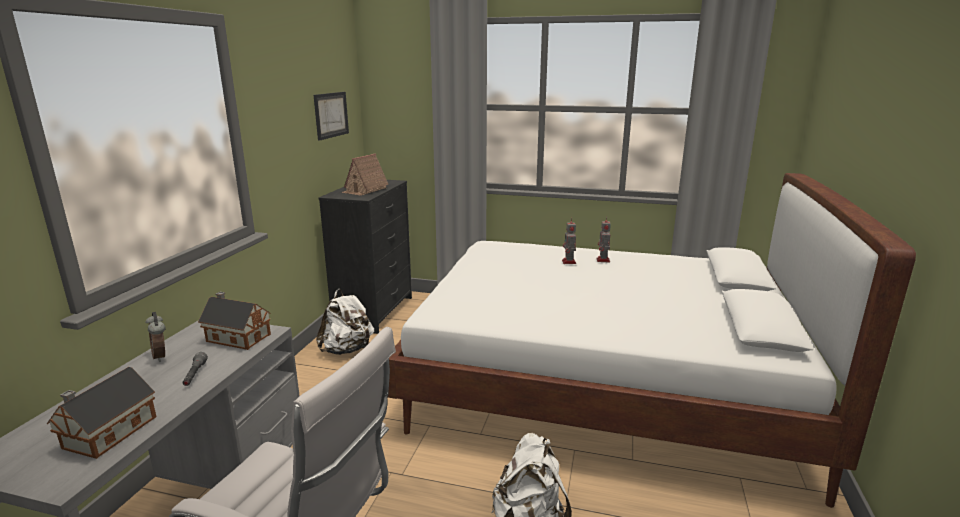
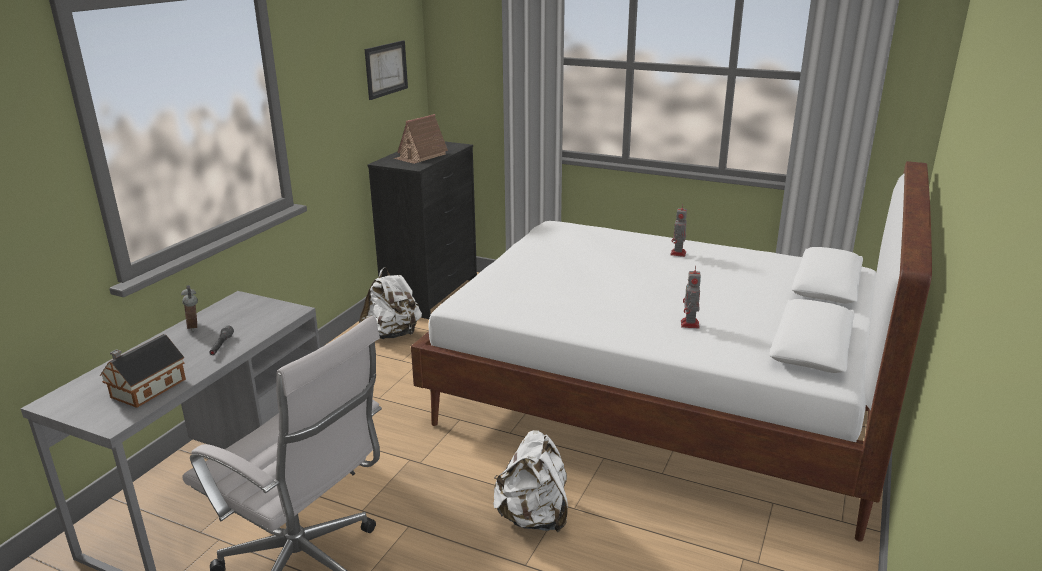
camera: 10 degrees right, 5 degrees up
toy house [198,292,271,350] -> none
toy robot [562,218,576,264] -> toy robot moved to [681,266,701,329]

